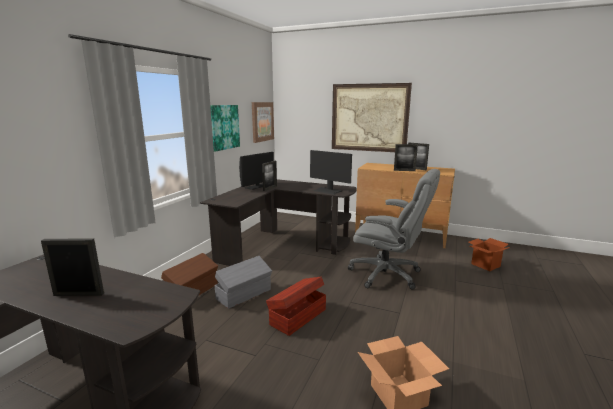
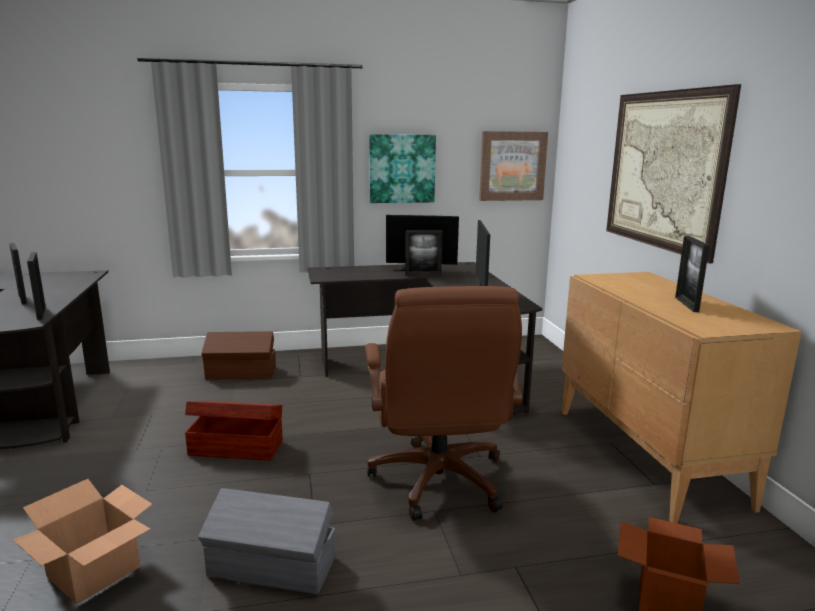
camera: 55 degrees right, 0 degrees up
grey storage box [215,256,272,309] -> grey storage box moved to [198,488,335,594]
grey office chair [348,169,440,289] -> brown office chair [365,286,522,521]
picture frame [394,144,418,171] -> picture frame moved to [27,252,46,320]

